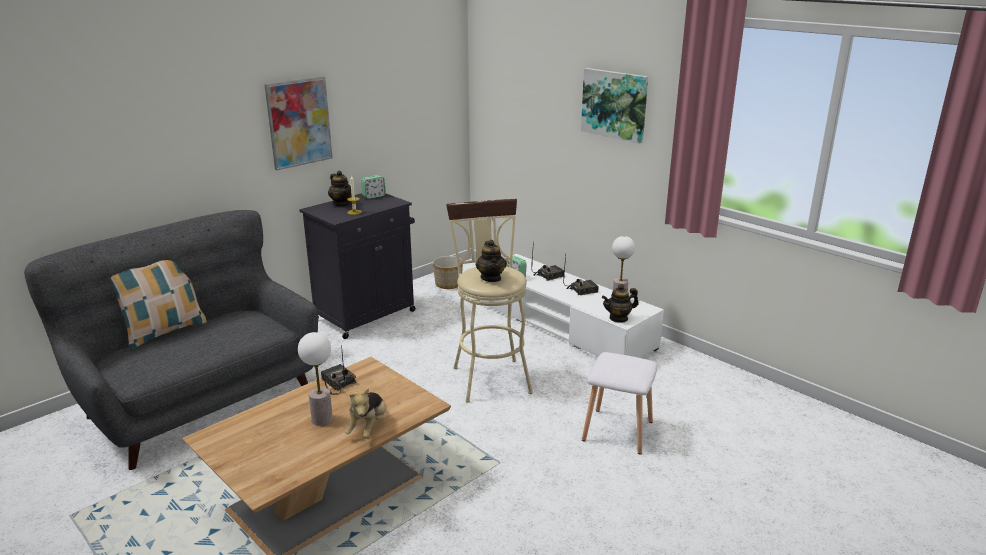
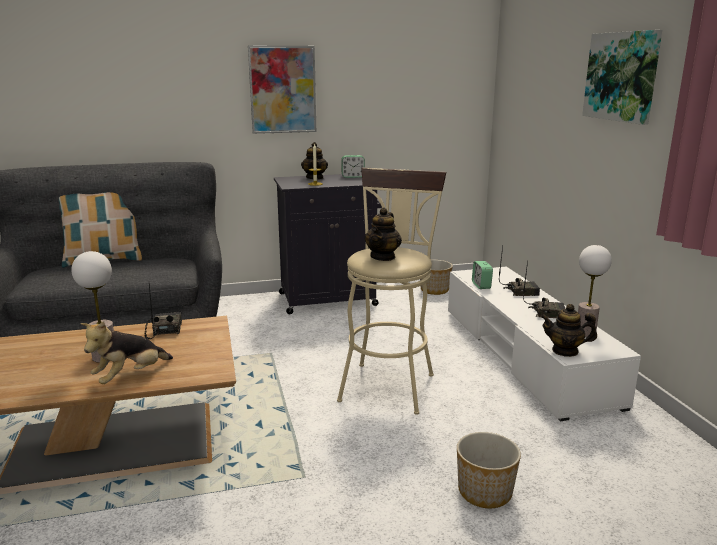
camera: 30 degrees right, 5 degrees down
white stool [582,352,658,454] -> planter [457,432,521,508]

